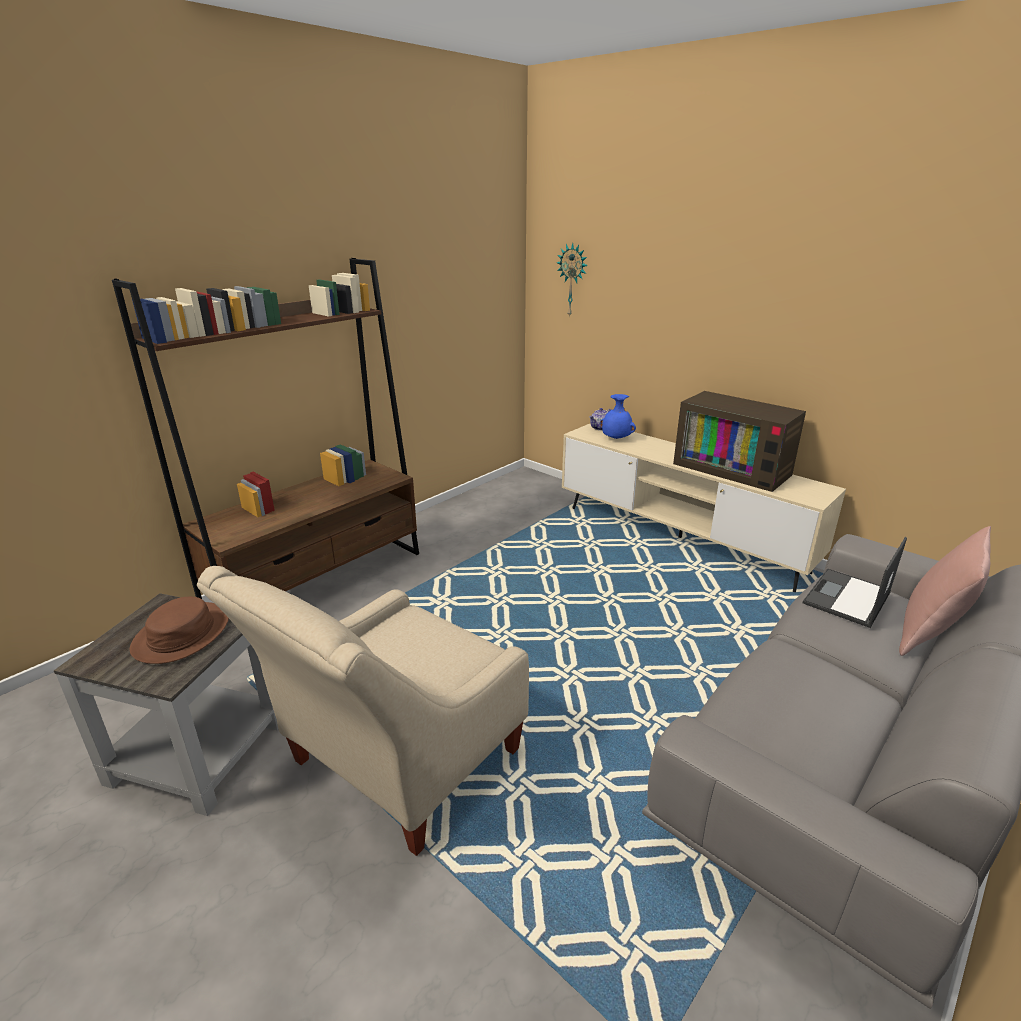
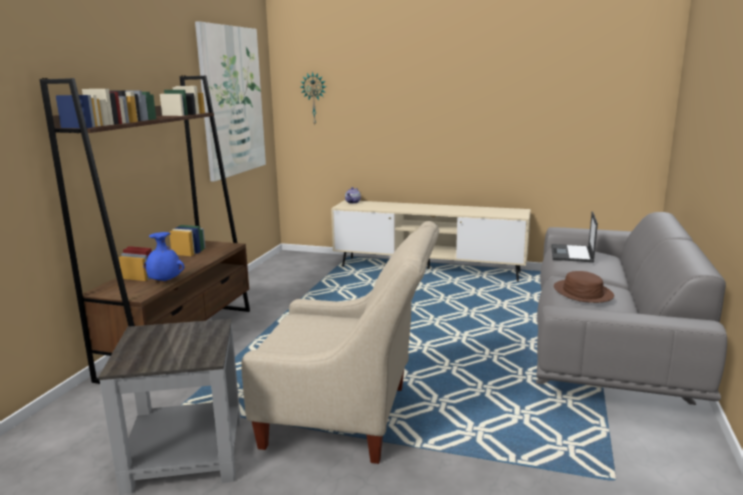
camera: 25 degrees left, 10 degrees down
brown hat [130,597,229,664] -> brown hat moved to [554,271,614,303]
beige armchair [197,566,529,856] -> beige armchair turned 90 degrees counterclockwise [241,221,439,464]
blue vase [600,394,636,439] -> blue vase moved to [143,232,185,281]
television [673,391,806,492] -> none
pink pillow [899,526,991,656] -> none
none -> picture [195,21,266,182]

